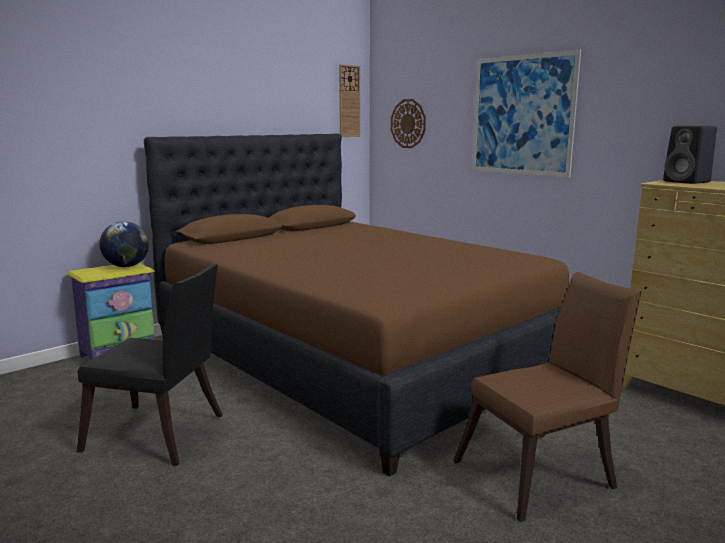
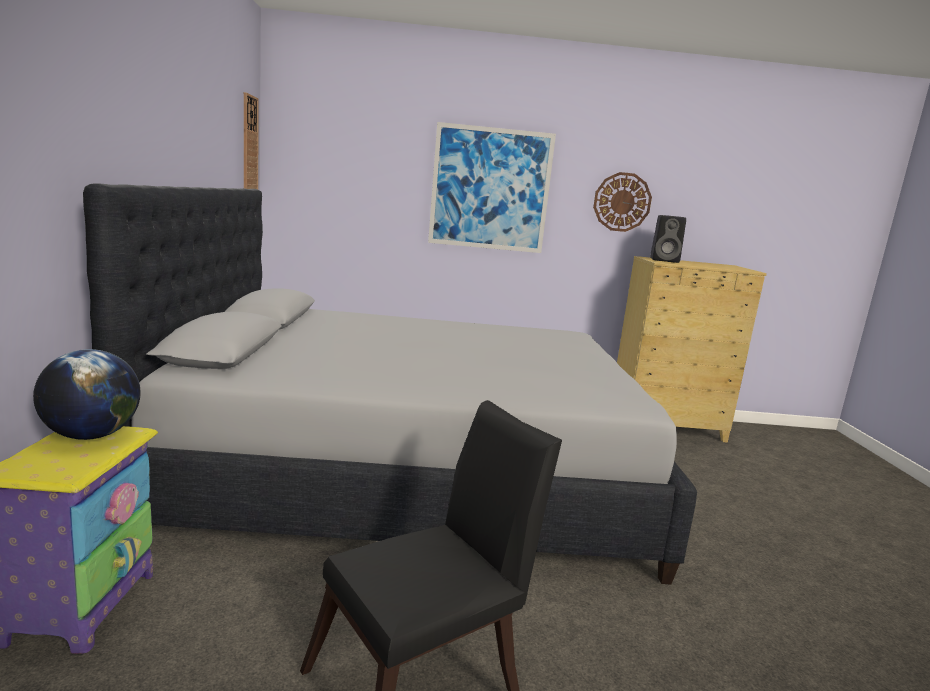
camera: 50 degrees left, 0 degrees up
brown bed [144,134,569,477] -> grey bed [83,184,697,585]
wall clock [391,99,426,148] -> wall clock moved to [593,172,652,232]
brown chair [453,272,641,522] -> none

